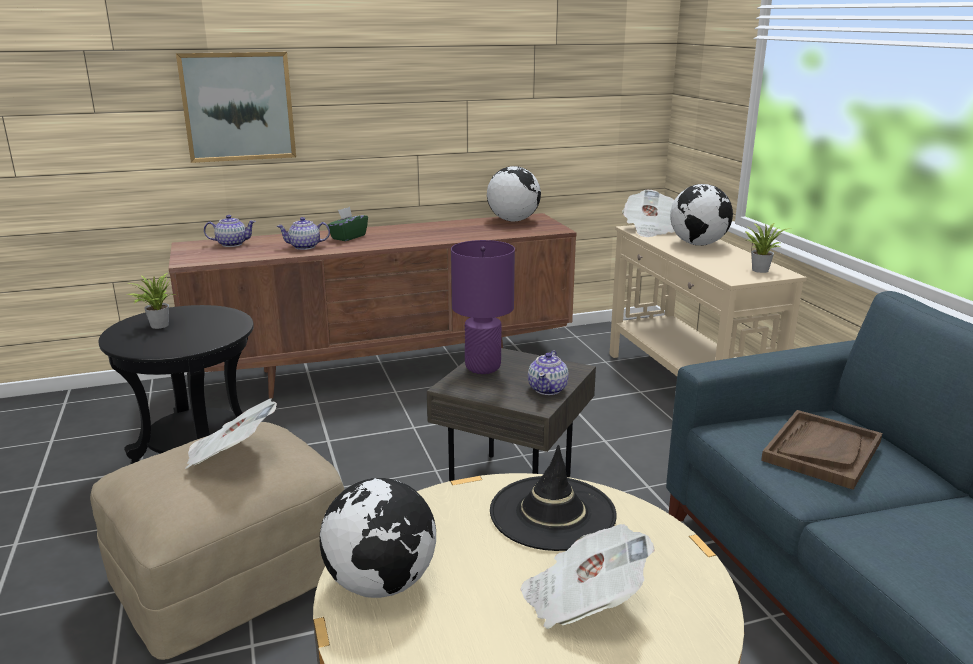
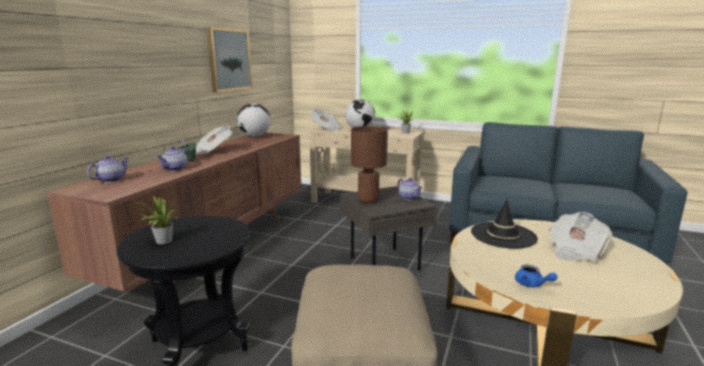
camera: 50 degrees left, 5 degrees down
picture [176,51,296,163] -> picture moved to [207,27,252,93]
newspaper [185,398,277,469] -> newspaper moved to [196,125,232,154]
globe [320,478,436,598] -> blue teapot [515,265,557,287]
purple table lamp [451,240,515,374] -> brown table lamp [351,126,388,203]
brown tray [761,410,883,490] -> none

